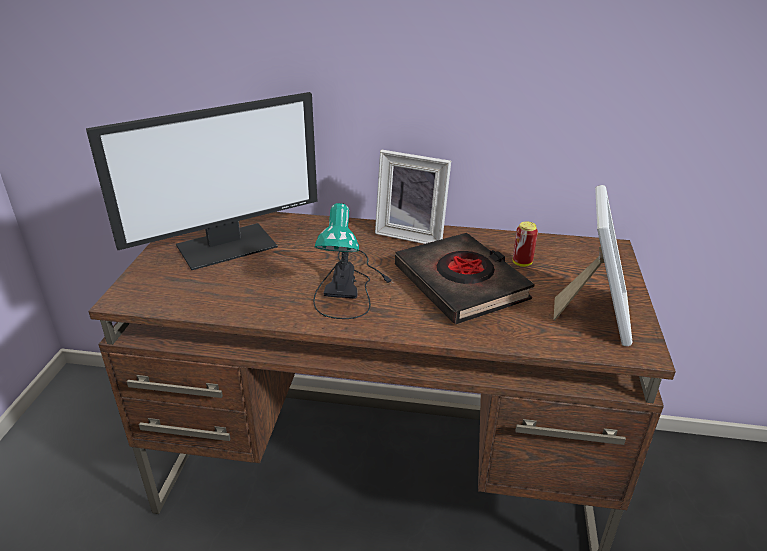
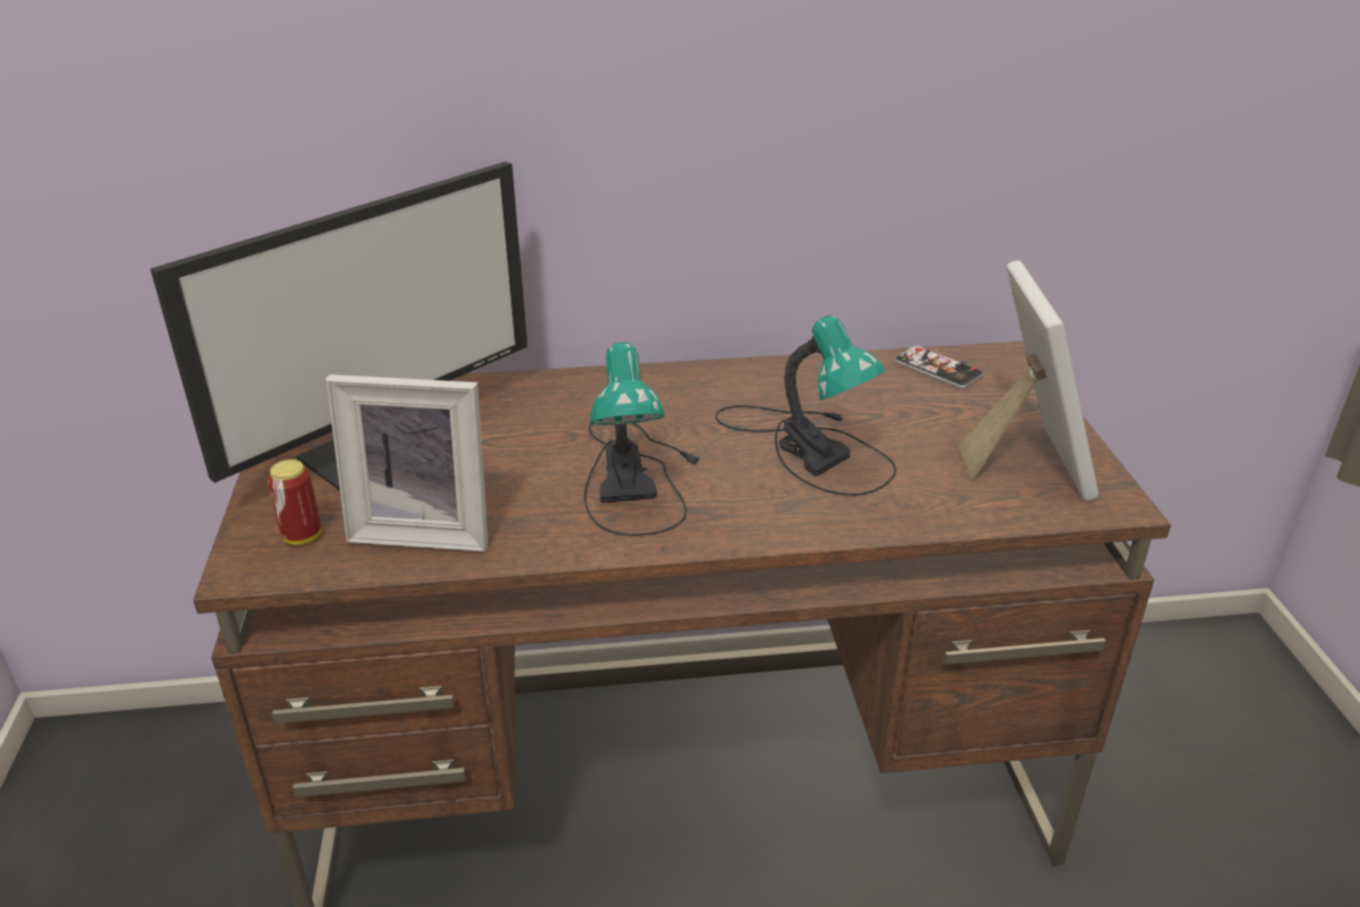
camera: 15 degrees left, 0 degrees up
picture frame [375,150,451,244] -> picture frame moved to [326,375,488,552]
black book [395,233,534,324] -> table lamp [715,315,896,496]
can [513,221,538,267] -> can moved to [268,459,321,545]
none -> phone [895,344,983,389]

